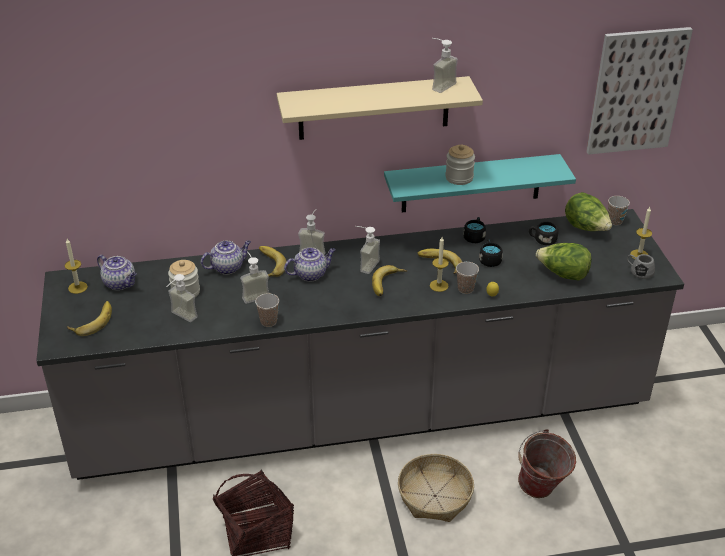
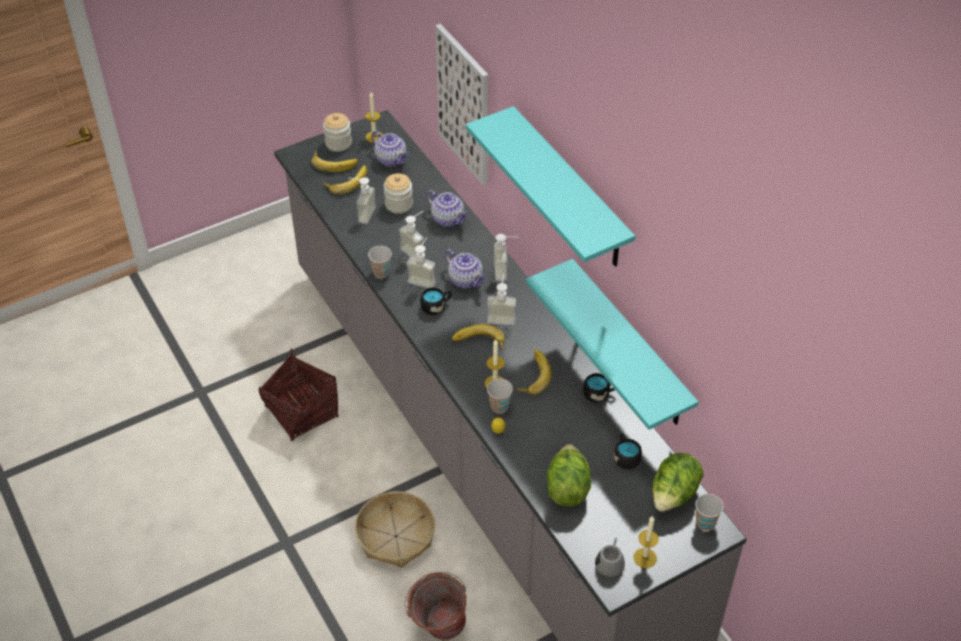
camera: 70 degrees right, 10 degrees up
teapot [97,255,137,290] -> teapot turned 60 degrees counterclockwise [372,130,408,167]
banana [259,246,287,277] -> banana moved to [323,165,367,194]
beige shelf [277,76,483,140] -> turquoise shelf [466,106,635,267]
soap dispenser [432,38,458,93] -> soap dispenser moved to [406,237,436,288]
jar [445,145,475,185] -> jar moved to [323,113,352,152]
black mug [479,239,503,267] -> black mug moved to [420,287,452,315]
picture [586,27,693,155] -> picture moved to [435,24,488,186]

